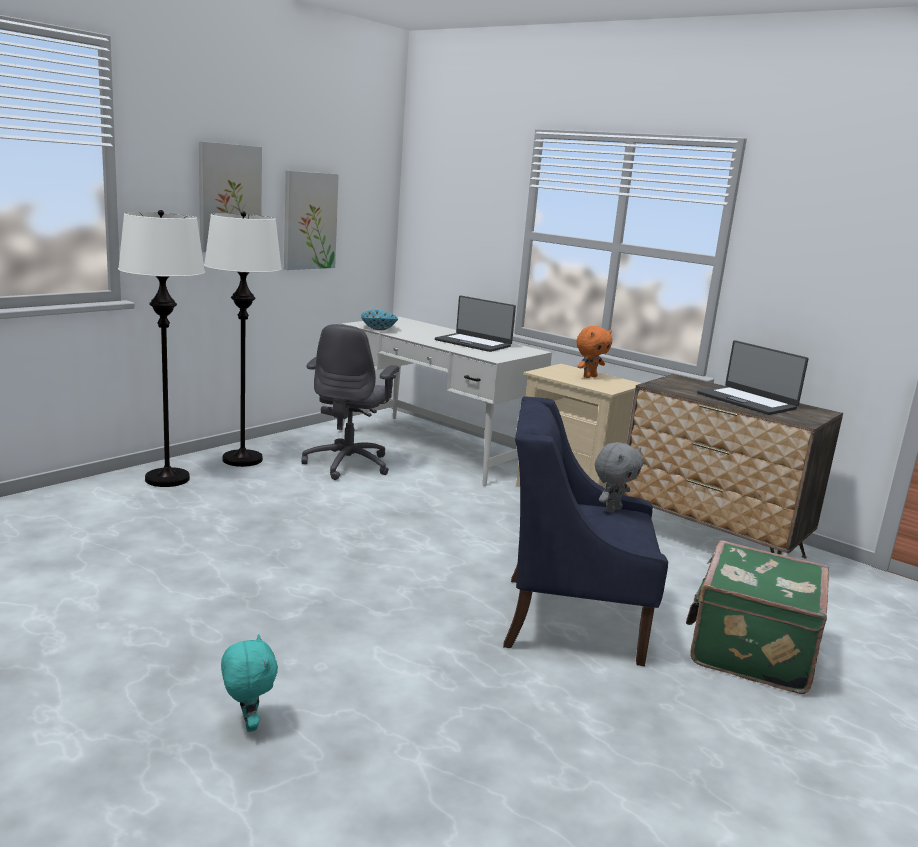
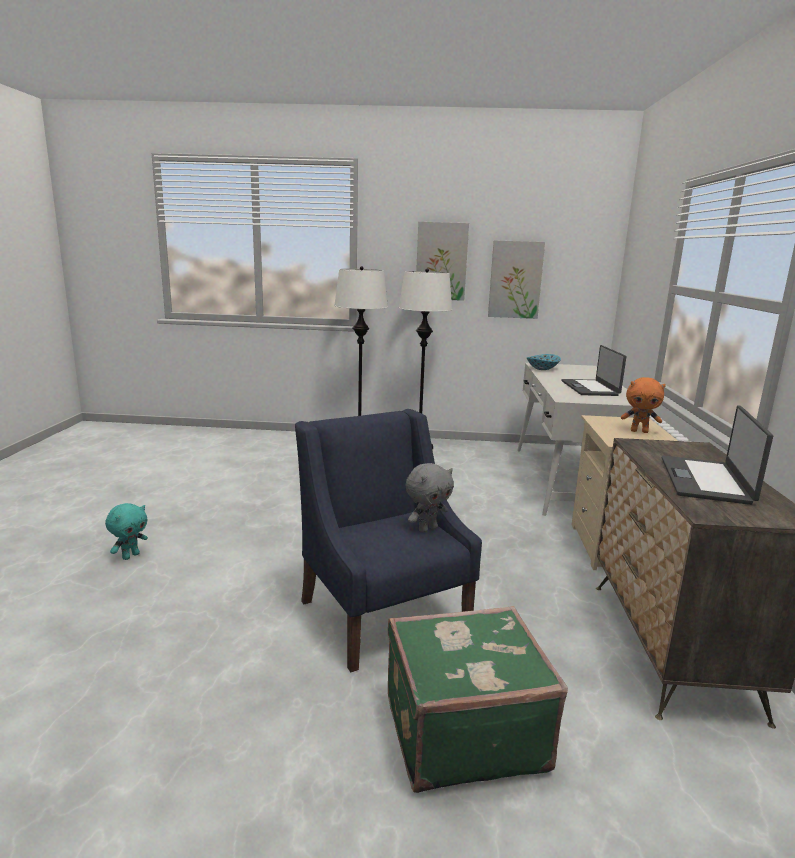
camera: 55 degrees right, 0 degrees up
grey office chair [301,324,399,480] -> none
grey plush toy [595,442,643,513] -> grey plush toy turned 45 degrees counterclockwise [406,463,454,533]

